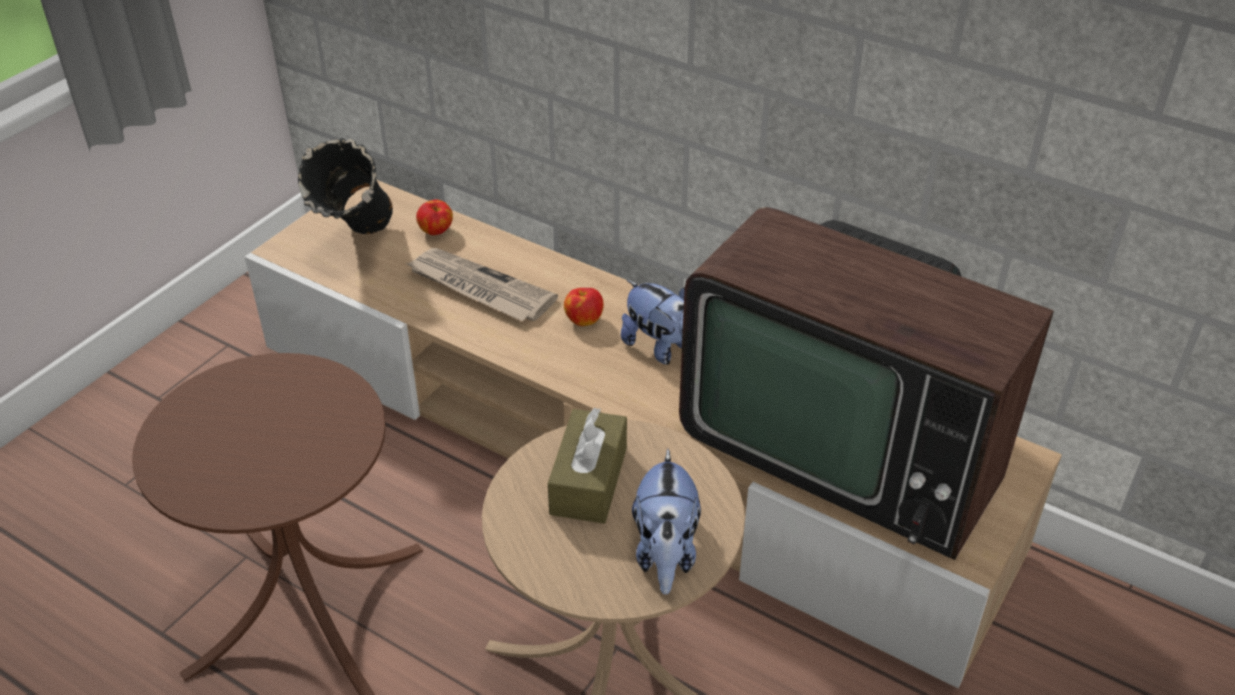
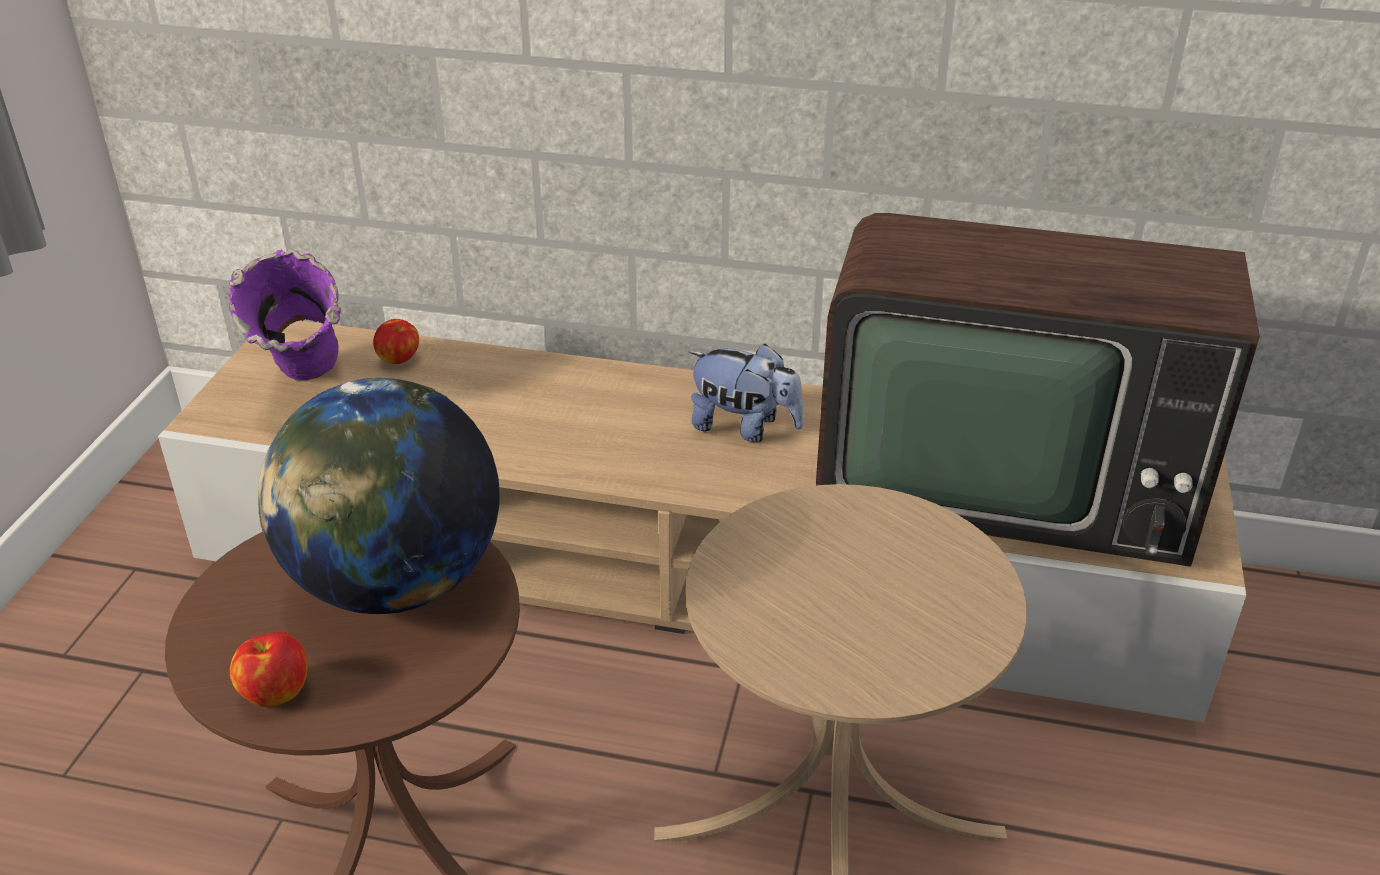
camera: 20 degrees left, 5 degrees down
black vase [298,138,393,234] -> purple vase [229,249,341,380]
newspaper [405,248,558,321] -> none
brown tissue box [548,408,627,524] -> none
apple [564,288,604,326] -> apple moved to [230,632,307,707]
plush toy [632,449,701,594] -> none
none -> globe [258,378,500,614]

